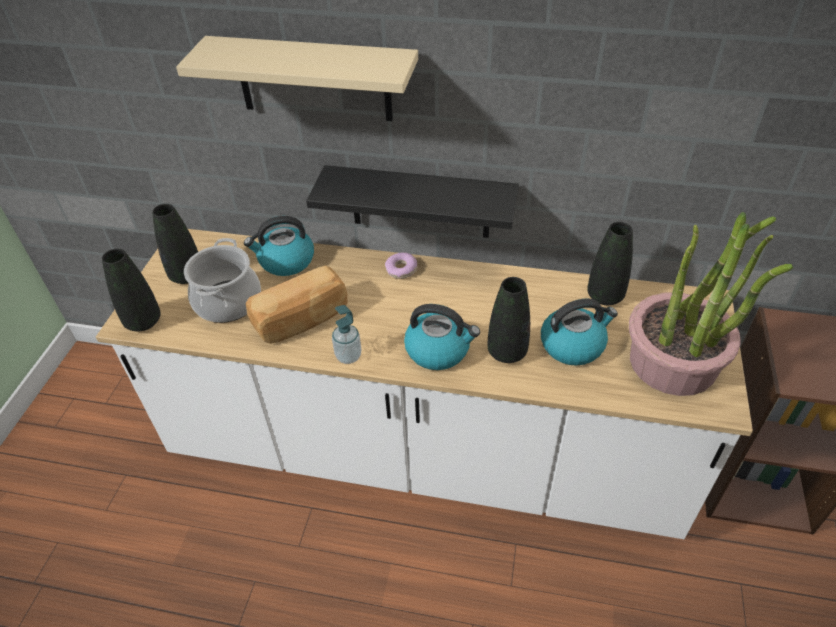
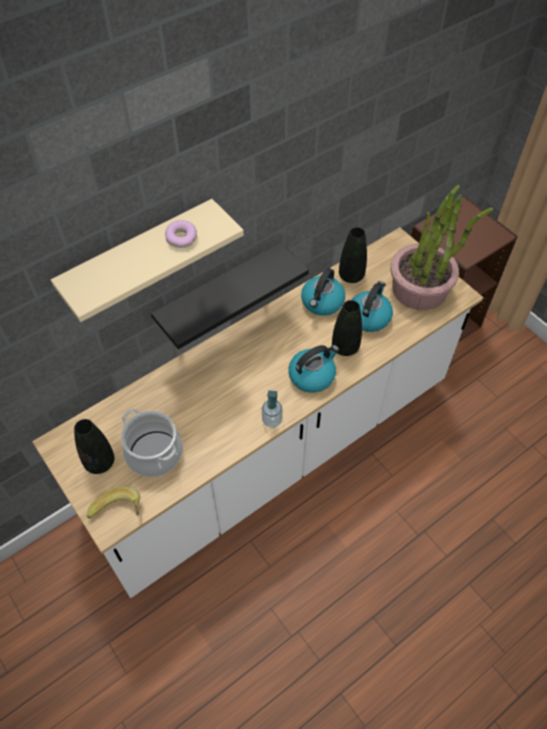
camera: 50 degrees left, 10 degrees up
black vase [102,249,161,331] -> banana [87,487,140,519]
kettle [244,216,314,276] -> kettle moved to [301,268,345,316]
bread [246,265,347,344] -> none
donut [385,252,417,279] -> donut moved to [165,220,197,248]

